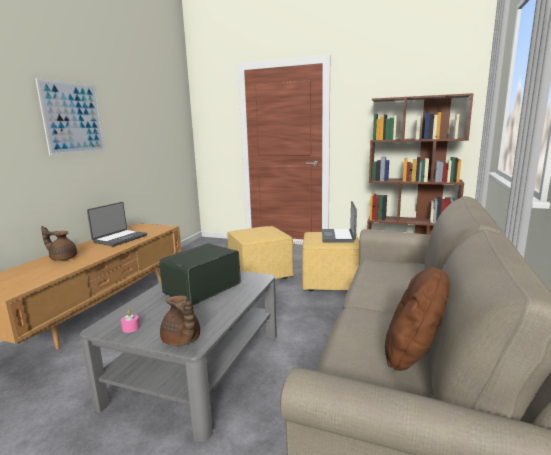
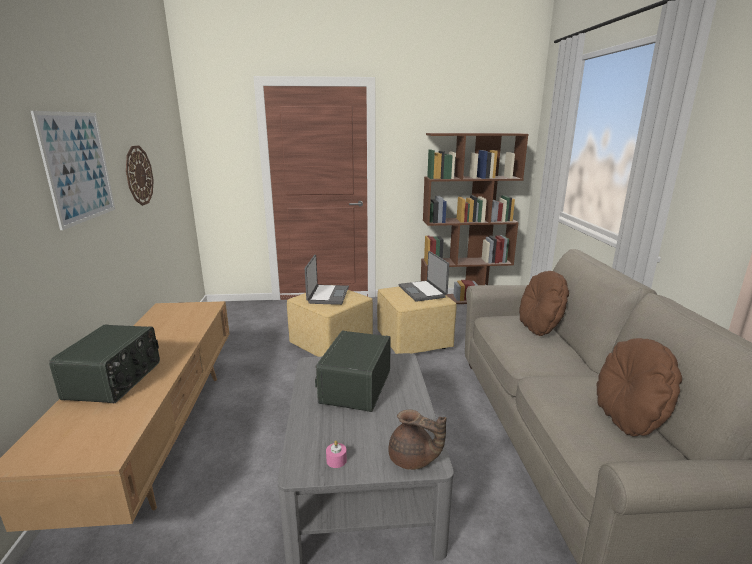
camera: 25 degrees left, 5 degrees up
brown teapot [41,226,77,261] -> radio [49,324,160,403]
laptop [87,202,147,246] -> laptop moved to [305,255,349,305]
none -> wall clock [126,145,154,206]
none -> brown pillow [519,271,569,336]

